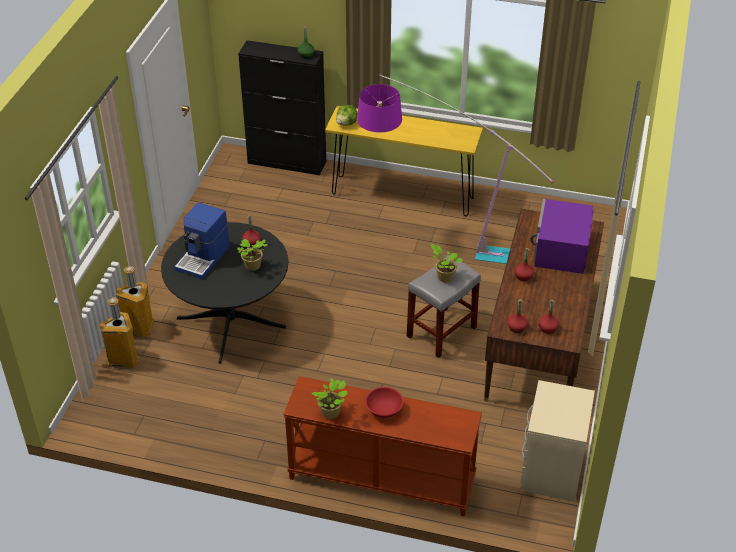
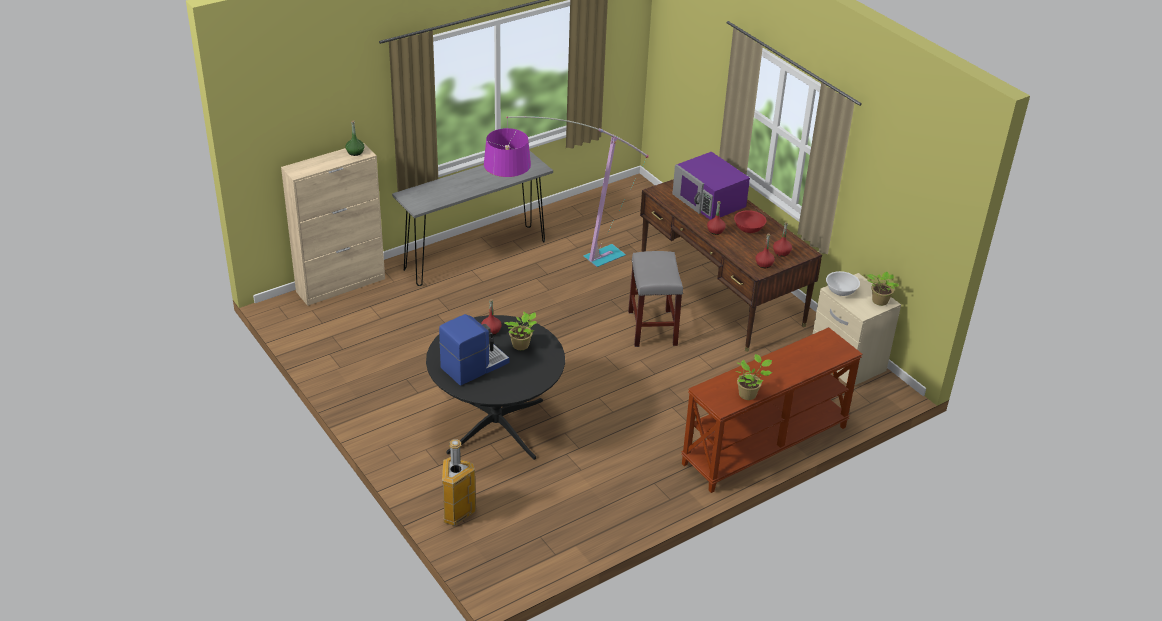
camera: 50 degrees left, 5 degrees down
trash can [116,266,154,338] -> none
coffee machine [175,202,230,280] -> coffee machine turned 105 degrees counterclockwise [439,314,510,386]
black cabinet [238,40,326,175] -> beige cabinet [281,144,385,306]
yellow console table [325,106,483,216] -> grey console table [392,150,553,286]
lettuce [336,105,358,126] -> none
red bowl [365,387,403,418] -> red bowl moved to [734,210,766,233]
potted plant [430,244,463,282] -> potted plant moved to [867,272,899,306]
none -> white bowl [826,271,860,296]

